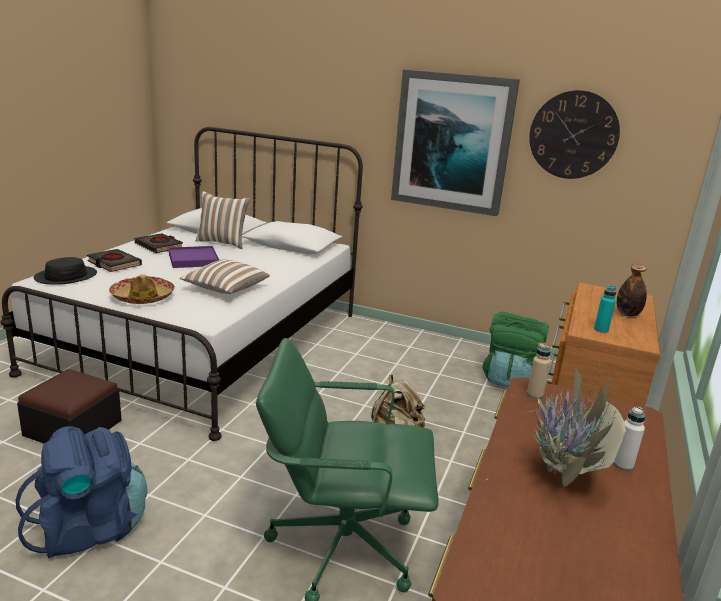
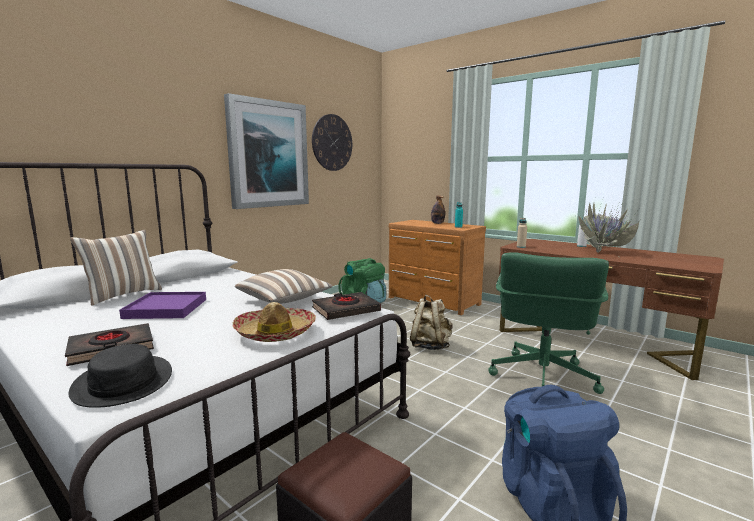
camera: 70 degrees left, 10 degrees down
black book [135,233,183,253] -> black book moved to [312,292,381,320]

